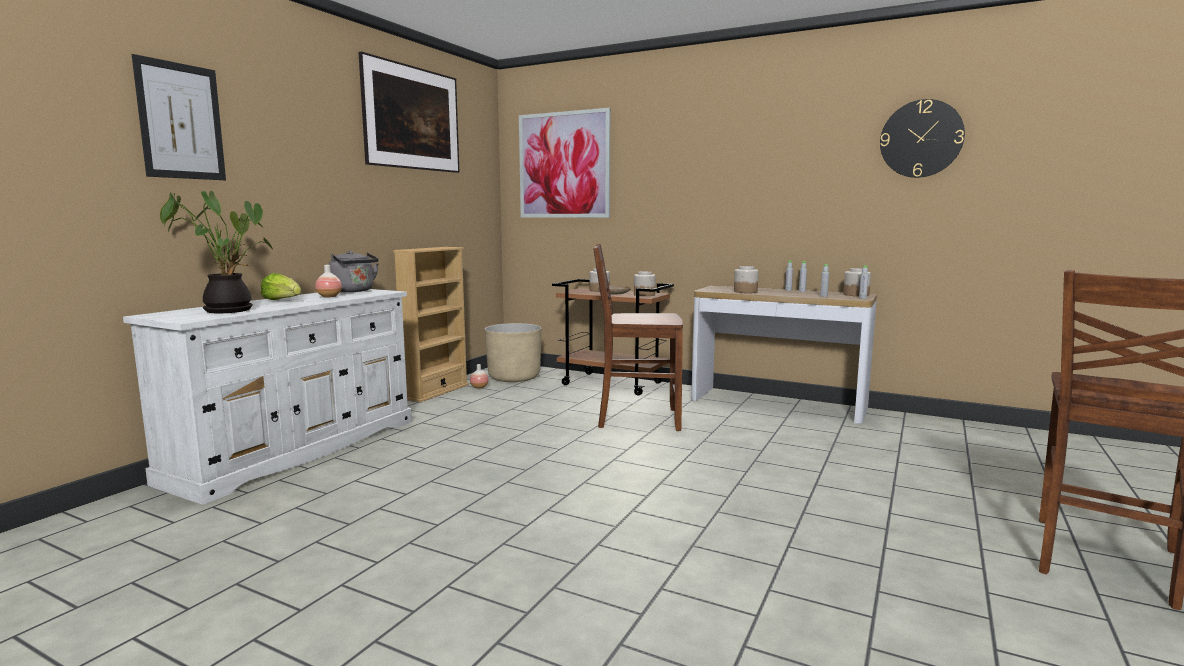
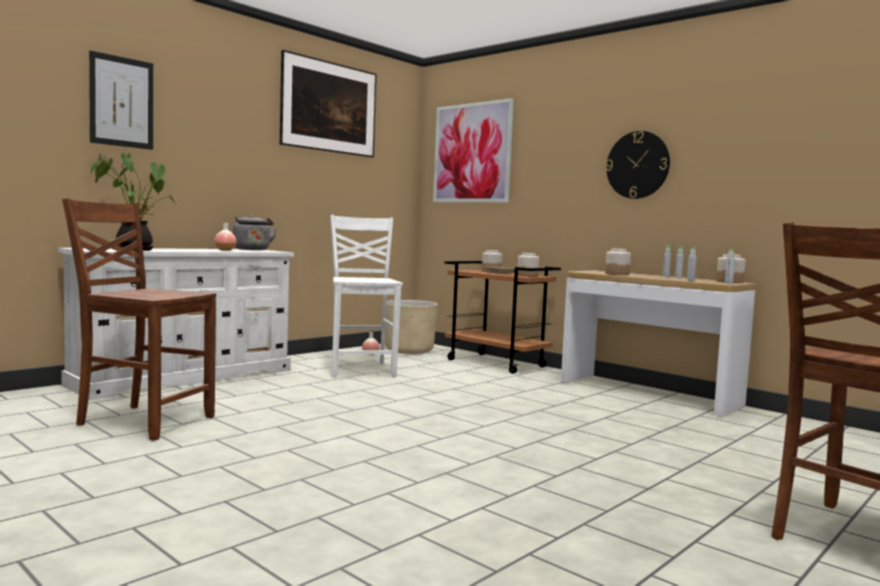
camera: 15 degrees right, 5 degrees down
lettuce [261,273,301,300] -> none
beige bookcase [393,247,469,402] -> none
brown chair [593,244,683,431] -> brown chair moved to [62,198,216,441]
wall clock [880,99,965,178] -> wall clock moved to [606,131,670,199]
none -> white chair [330,215,403,377]

